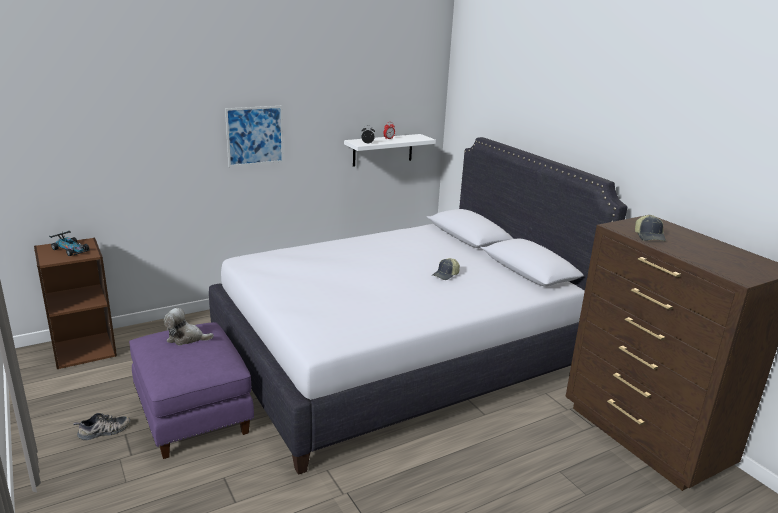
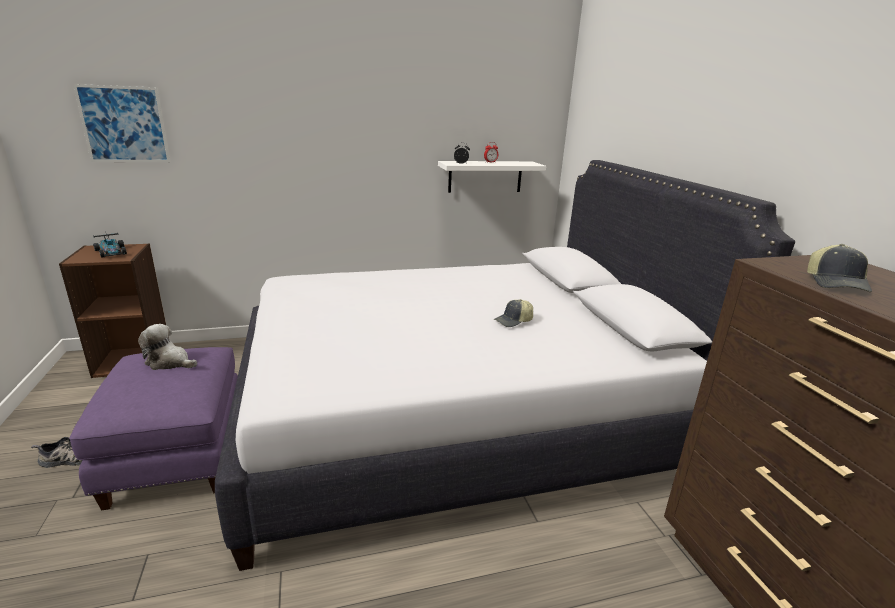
camera: 15 degrees right, 0 degrees up
picture [225,106,284,167] -> picture moved to [73,84,170,162]

